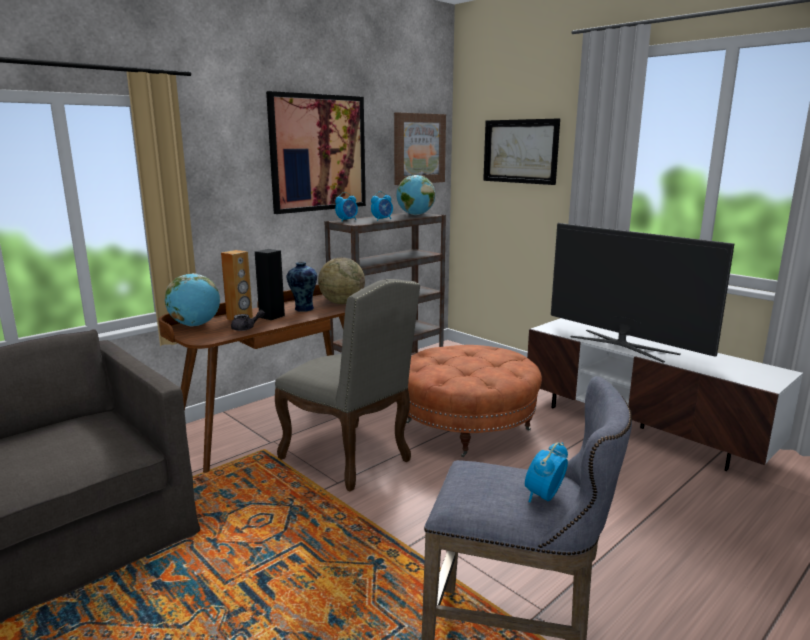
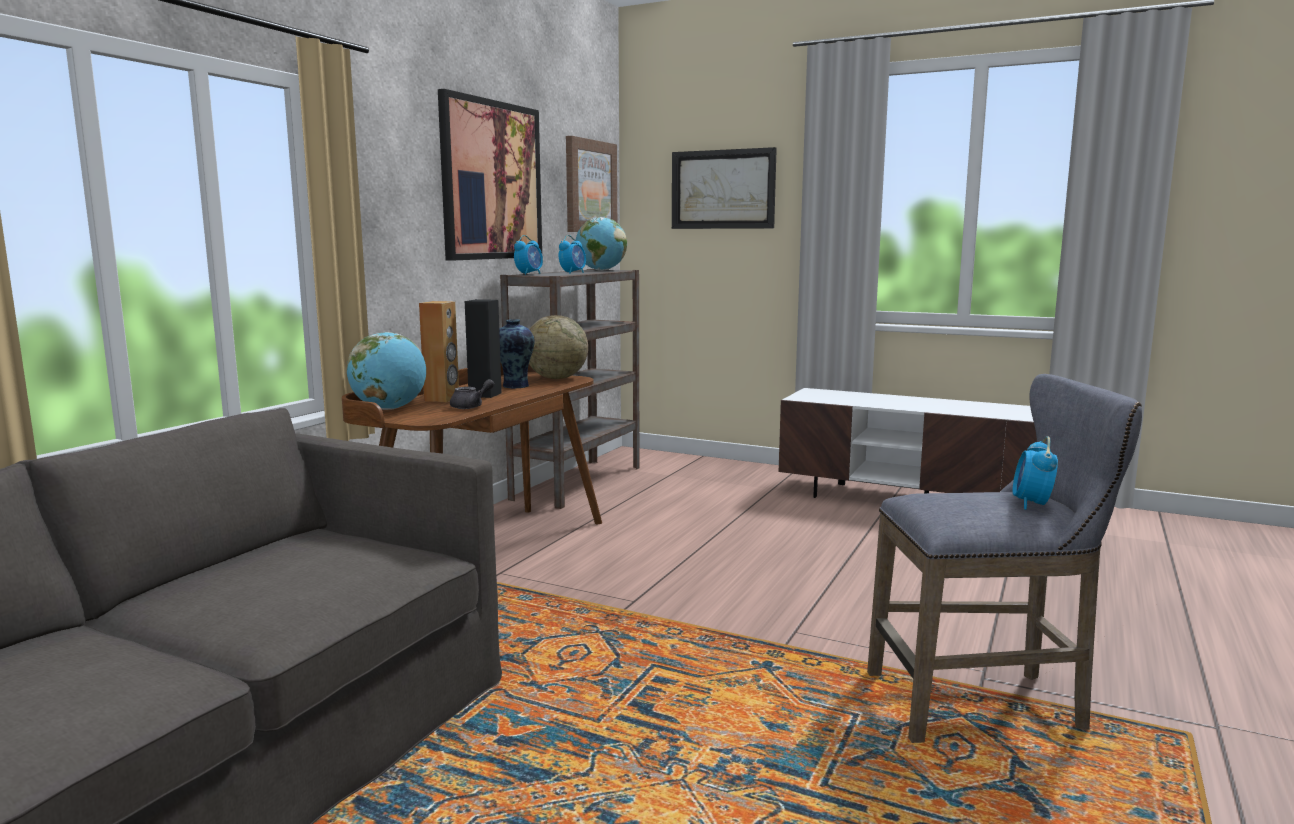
camera: 20 degrees left, 5 degrees down
grey chair [275,279,420,491] -> none
brown ottoman [406,345,542,457] -> none
television [551,223,734,363] -> none

